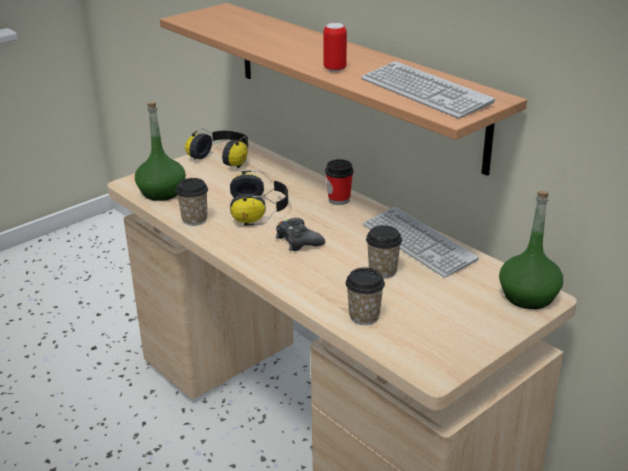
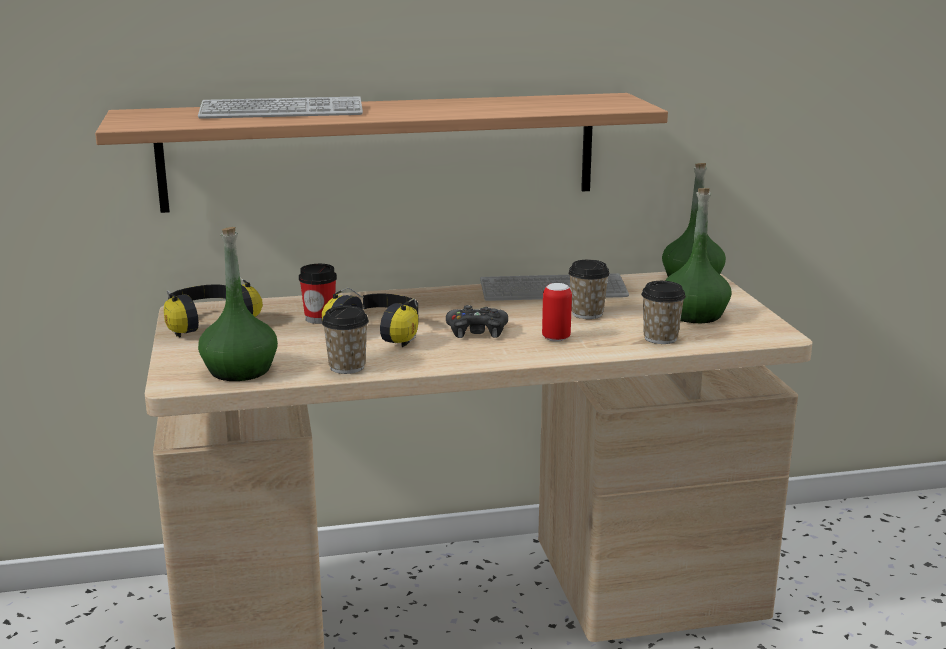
camera: 60 degrees left, 10 degrees down
can [323,23,347,72] -> can moved to [542,283,572,342]
cup [325,159,353,205] -> cup moved to [299,264,337,324]
keyboard [361,61,495,119] -> keyboard moved to [198,96,363,119]
none -> green bottle [665,188,732,323]

